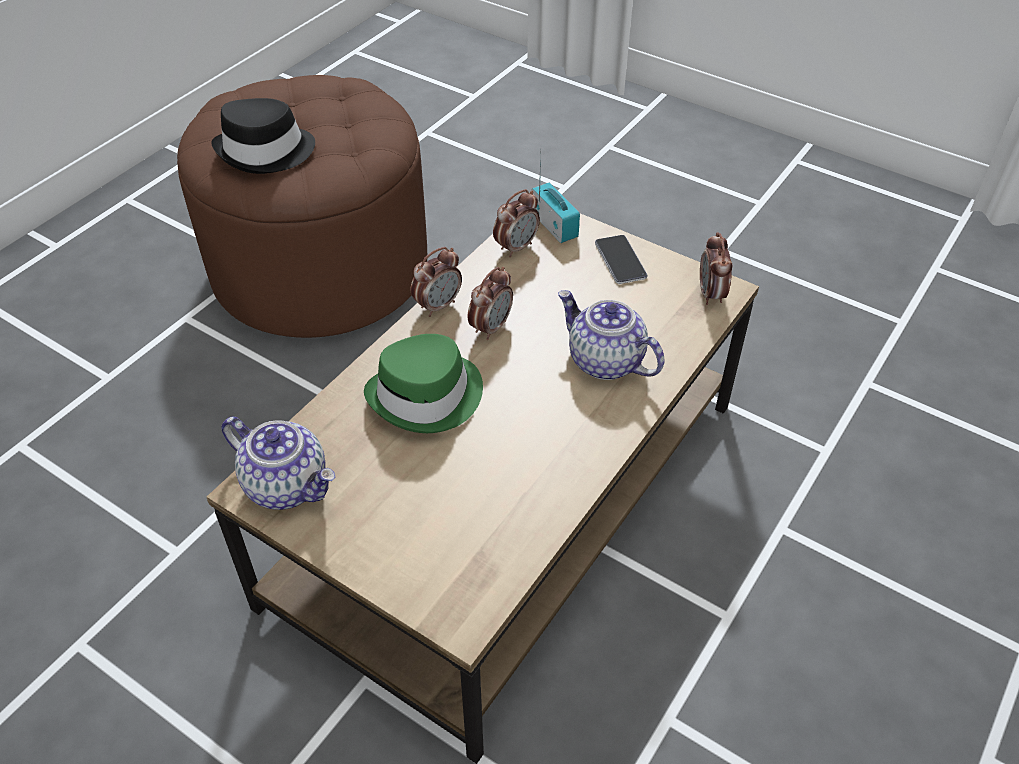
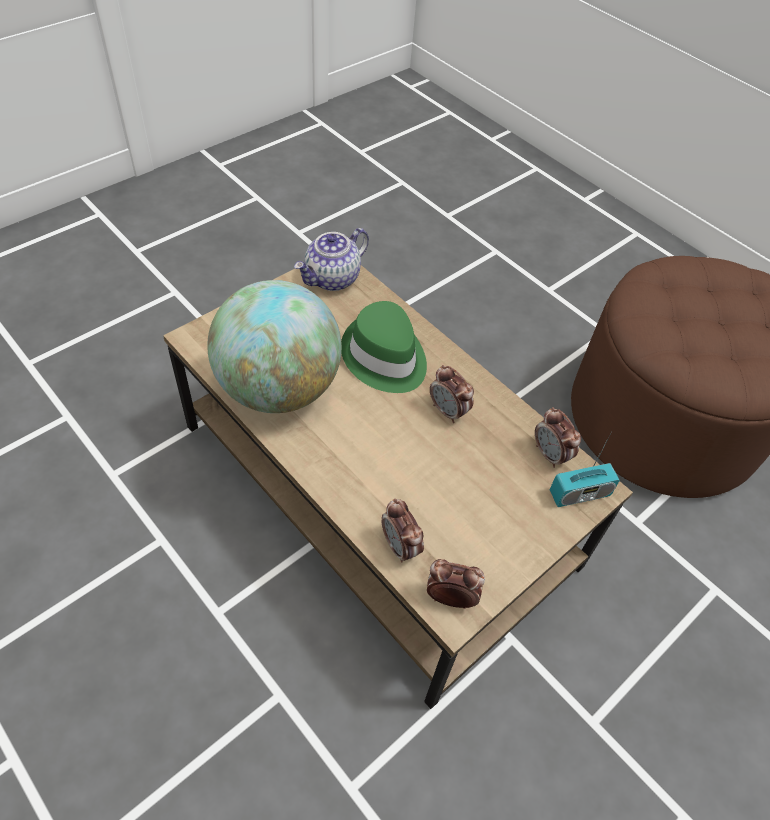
camera: 100 degrees right, 5 degrees up
black hat [212,98,315,174] -> none
alarm clock [410,247,462,317] -> alarm clock moved to [382,498,424,563]
teapot [558,290,665,380] -> none
phone [595,235,648,284] -> none
none -> globe [207,280,342,413]

